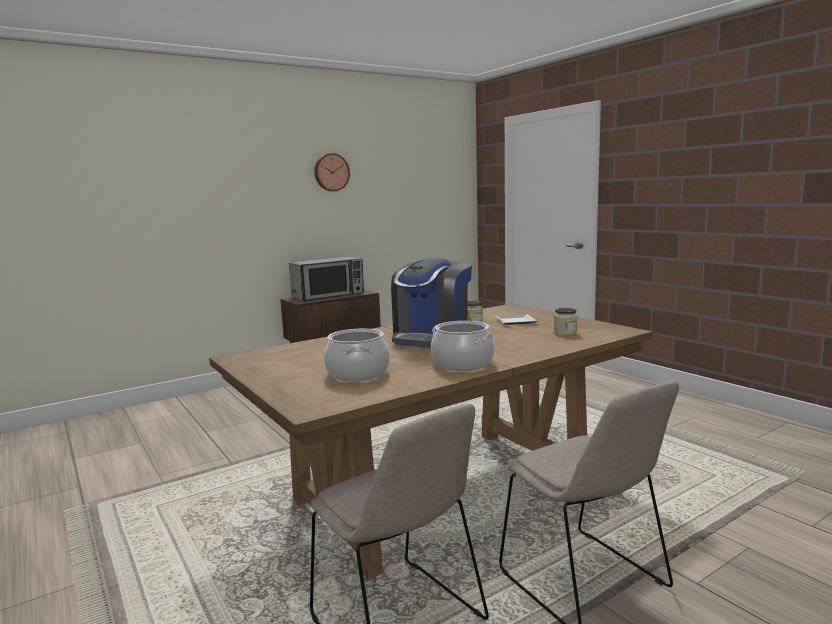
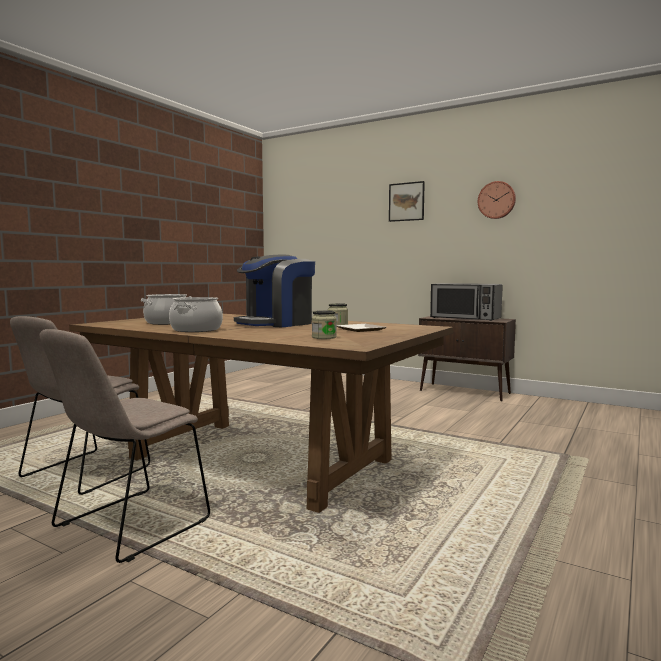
camera: 65 degrees right, 5 degrees down
coffee machine [391,258,472,348] -> coffee machine turned 45 degrees counterclockwise [234,255,315,327]
none -> picture [389,181,425,222]

